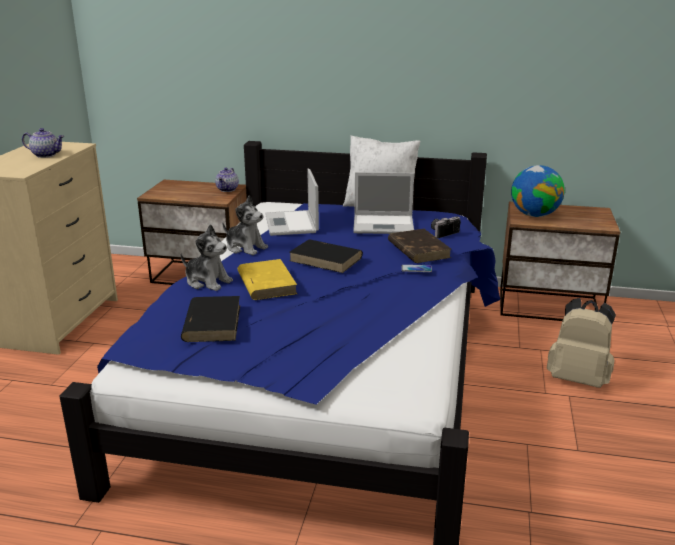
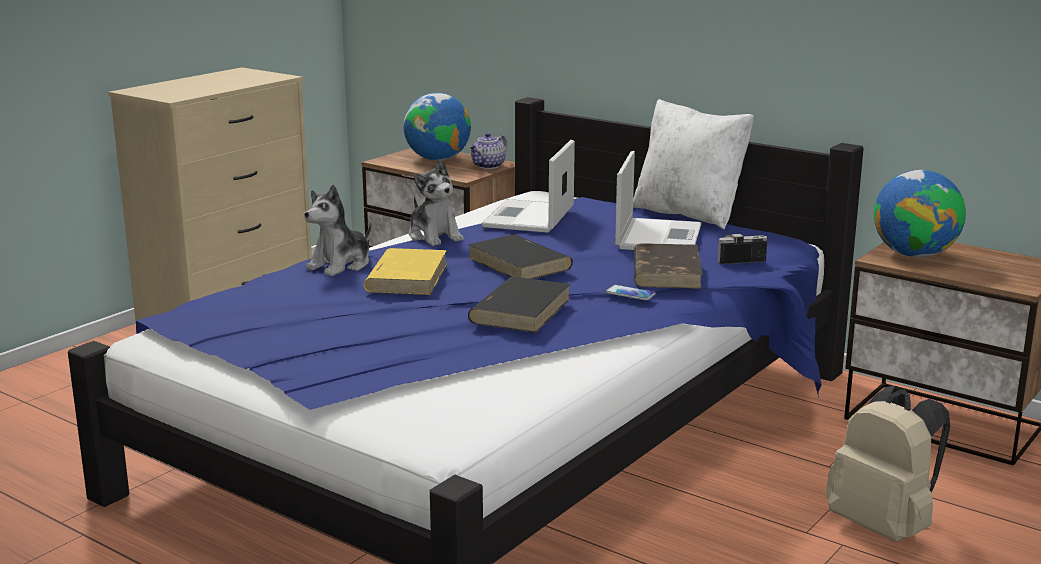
camera: 25 degrees right, 5 degrees down
teapot [22,128,64,158] -> none
plush toy [181,224,233,291] -> plush toy turned 75 degrees clockwise [304,184,372,276]
black book [181,296,240,342] -> black book moved to [468,277,571,333]
laptop [353,172,414,234] -> laptop turned 105 degrees counterclockwise [615,151,702,250]
none -> globe [403,93,471,160]

